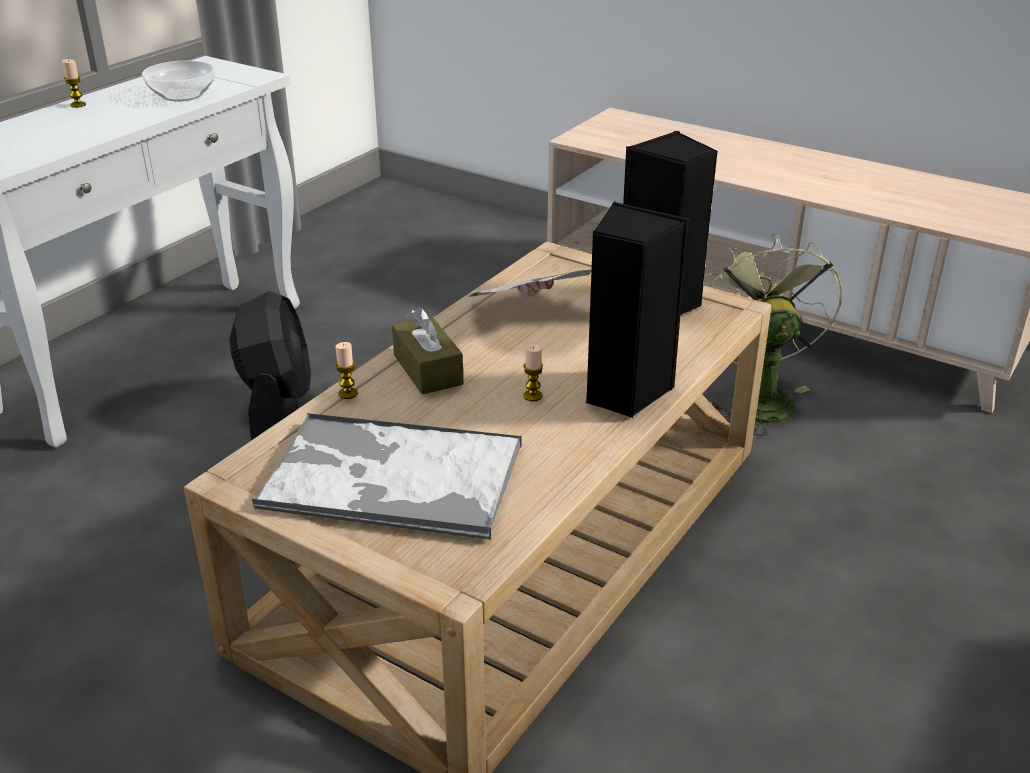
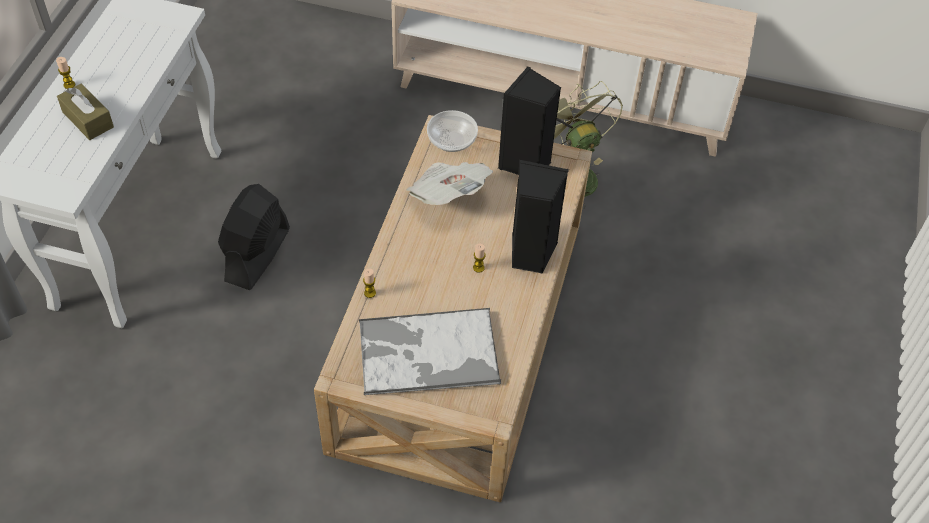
camera: 20 degrees left, 20 degrees up
bowl [142,60,215,101] -> bowl moved to [427,110,478,152]
black fan [229,291,311,440] -> black fan turned 135 degrees counterclockwise [218,184,290,290]
brown tissue box [392,308,463,395] -> brown tissue box moved to [57,84,114,140]

